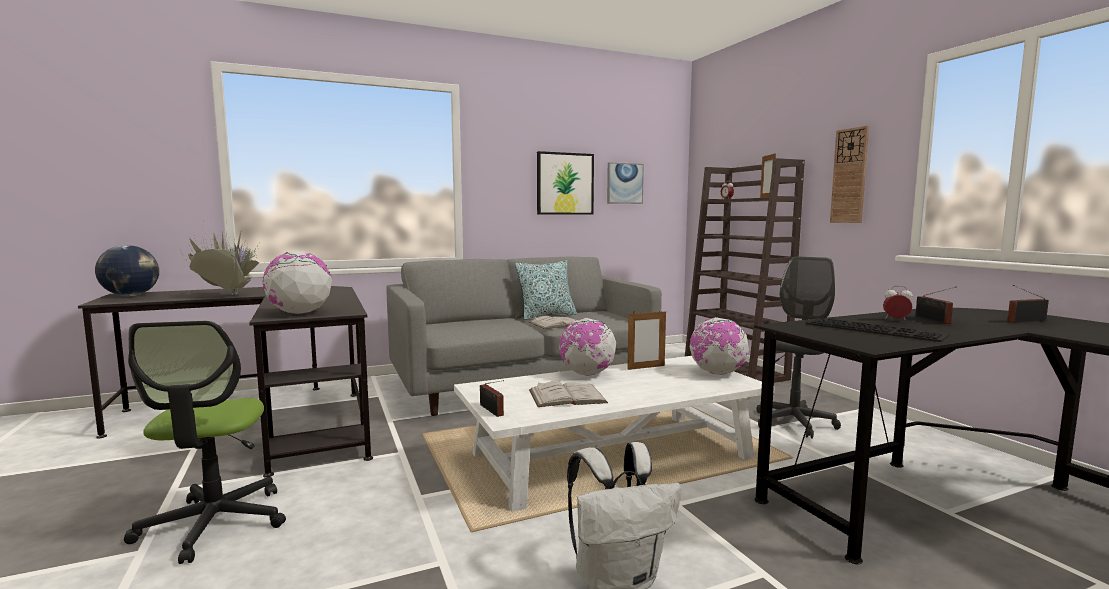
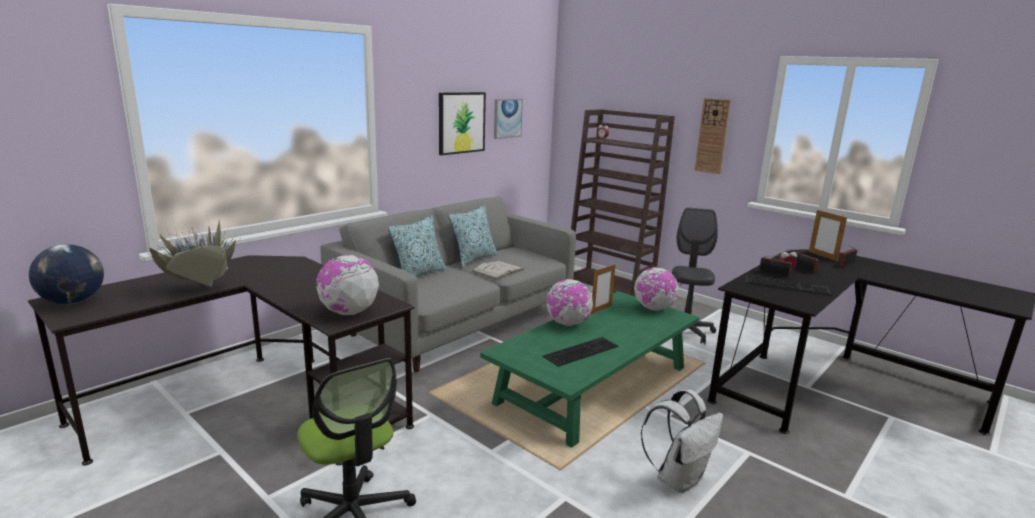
camera: 25 degrees left, 10 degrees up
white coffee table [454,356,775,512] -> green coffee table [480,291,699,447]
radio [480,380,504,417] -> radio moved to [759,253,797,278]
white book [529,381,608,407] -> keyboard [543,337,618,367]
picture frame [760,153,776,198] -> picture frame moved to [809,209,847,261]
none -> pillow [388,216,447,278]

